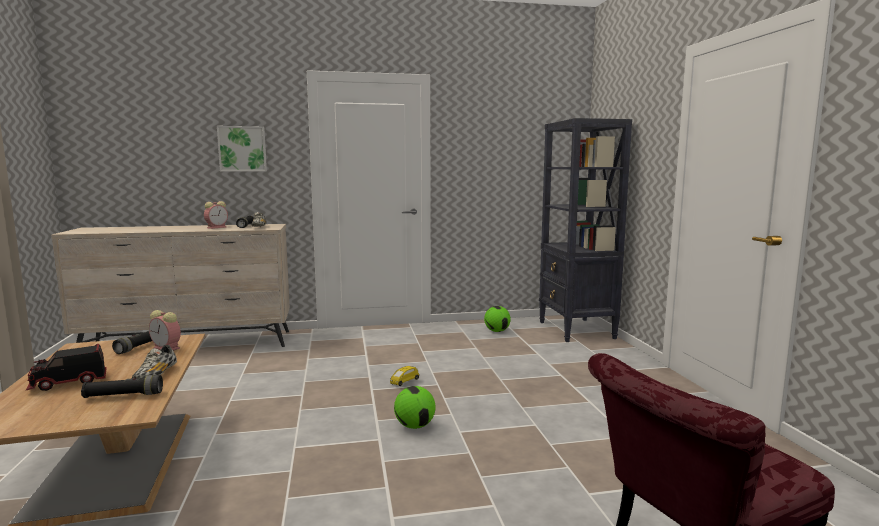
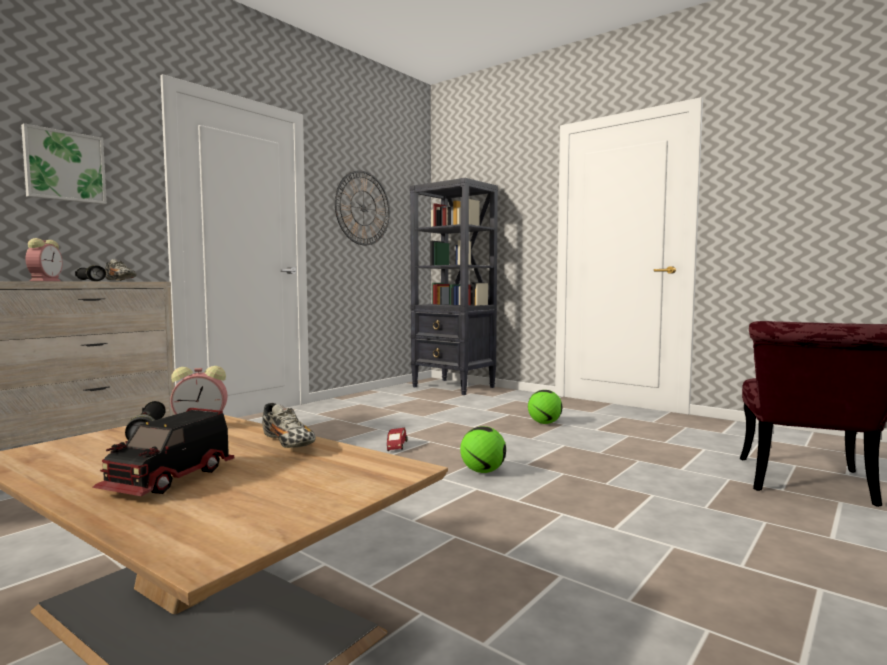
camera: 40 degrees left, 5 degrees down
black flashlight [81,375,163,398] -> none
yellow toy car [390,366,419,386] -> red toy car [387,428,407,451]
football [484,306,511,332] -> football moved to [528,390,562,424]
none -> wall clock [335,170,390,245]

